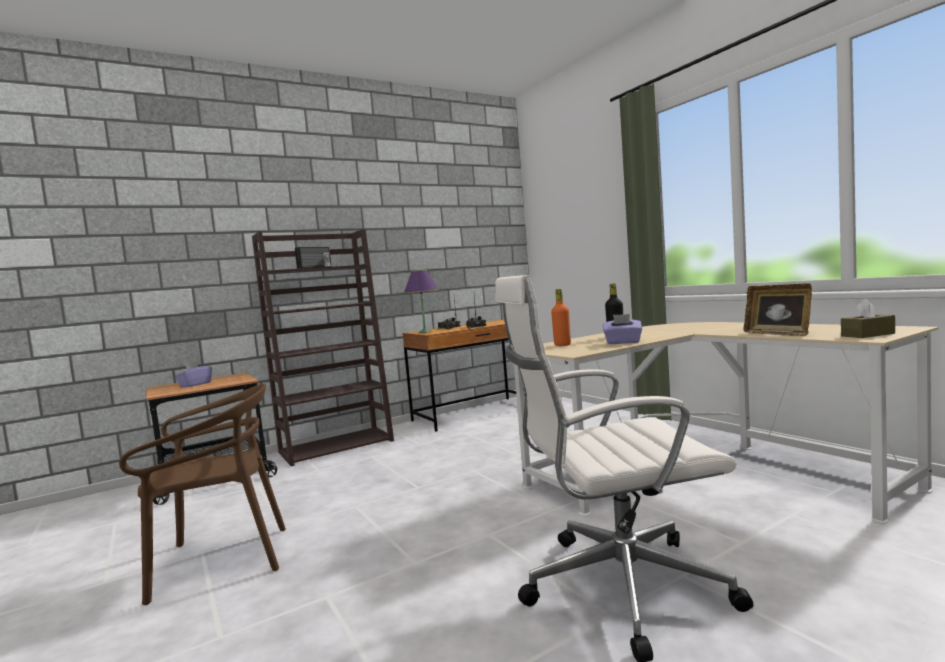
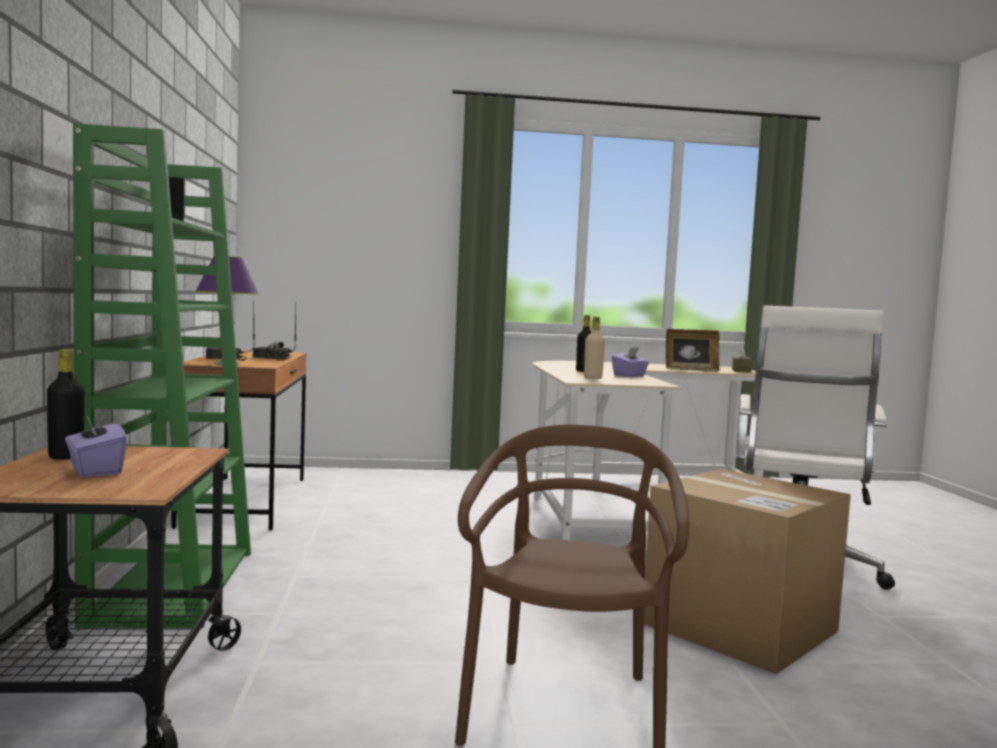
camera: 65 degrees left, 0 degrees up
brown bookcase [252,229,394,466] -> green bookcase [73,123,251,628]
orange bottle [551,289,571,346] -> beige bottle [584,317,605,379]
none -> black bottle [47,349,85,460]
none -> cardboard box [644,469,851,674]

